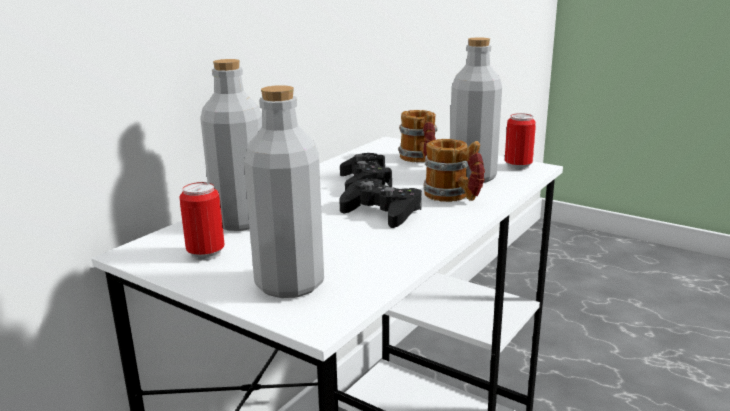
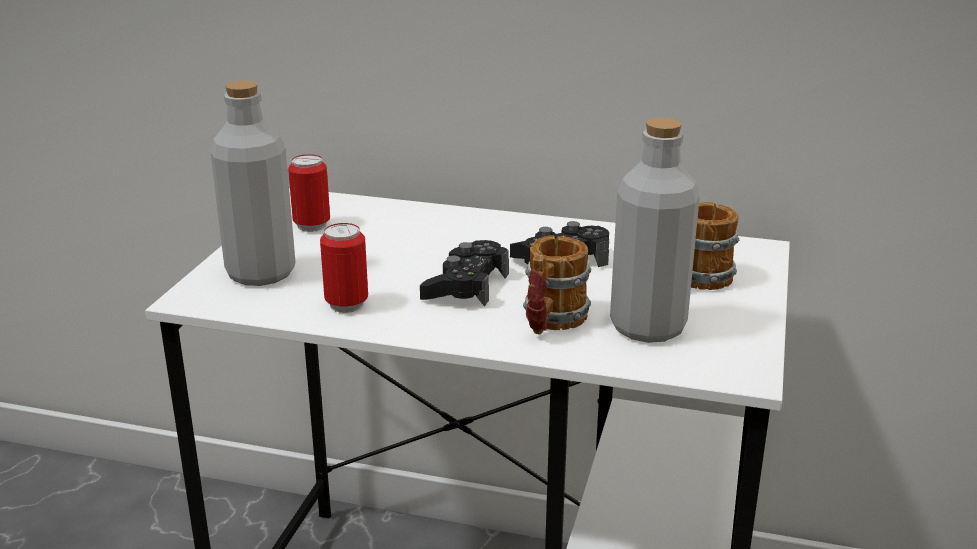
camera: 70 degrees right, 5 degrees up
grey bottle [200,59,262,231] -> none
can [505,113,536,170] -> can moved to [320,223,368,313]

